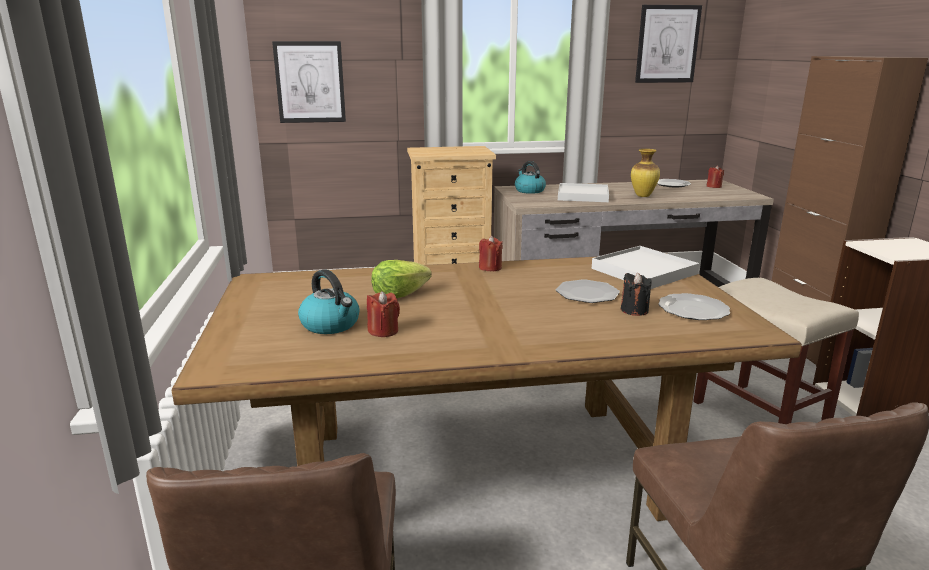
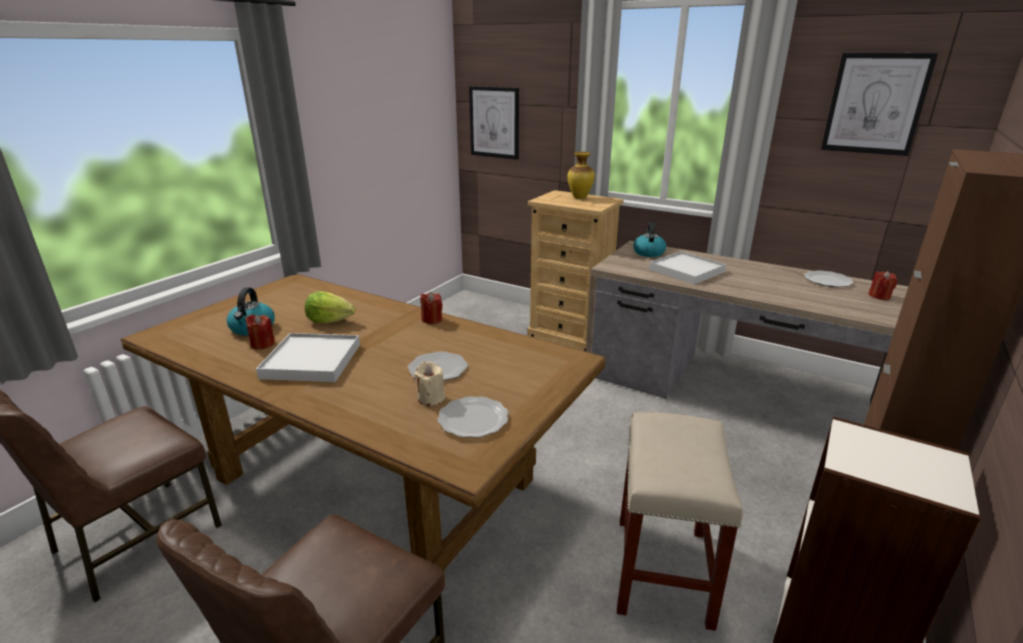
camera: 40 degrees right, 5 degrees up
white tray [592,246,699,289] -> white tray moved to [256,333,360,382]
black candle [621,273,651,316] -> beige candle [414,361,445,406]
vase [631,149,660,197] -> vase moved to [567,152,595,199]

